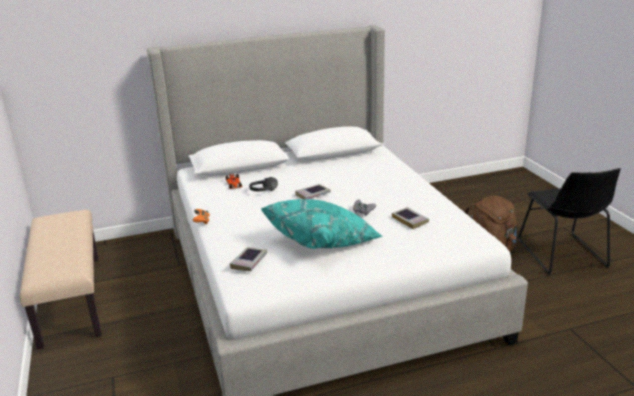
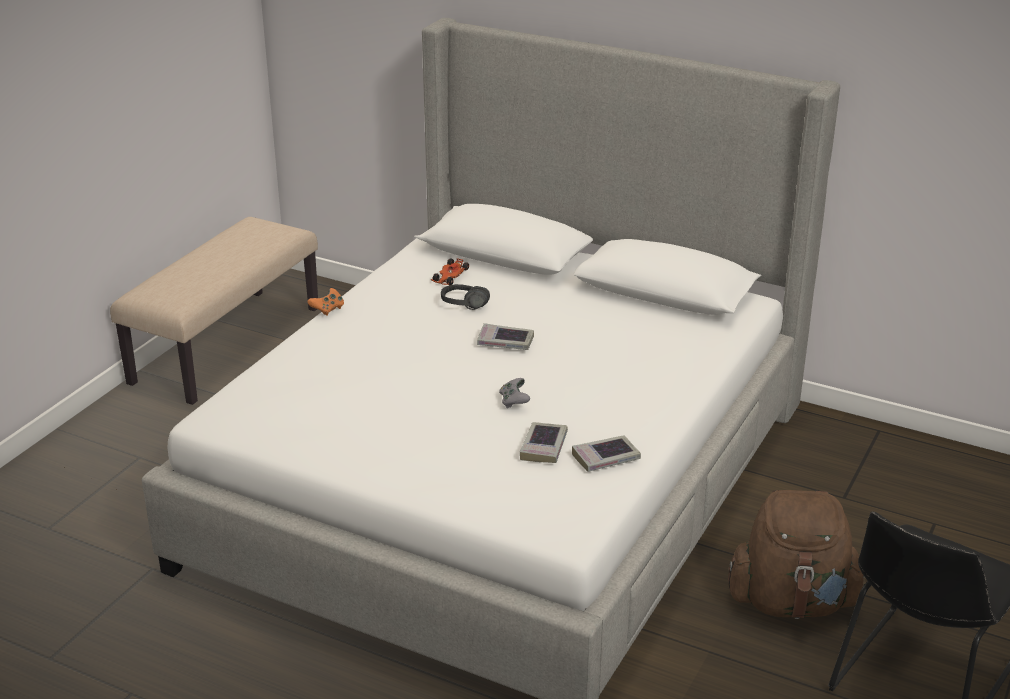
camera: 45 degrees right, 5 degrees up
book [230,247,267,271] -> book moved to [572,435,641,472]
turquoise pillow [261,199,383,249] -> none

